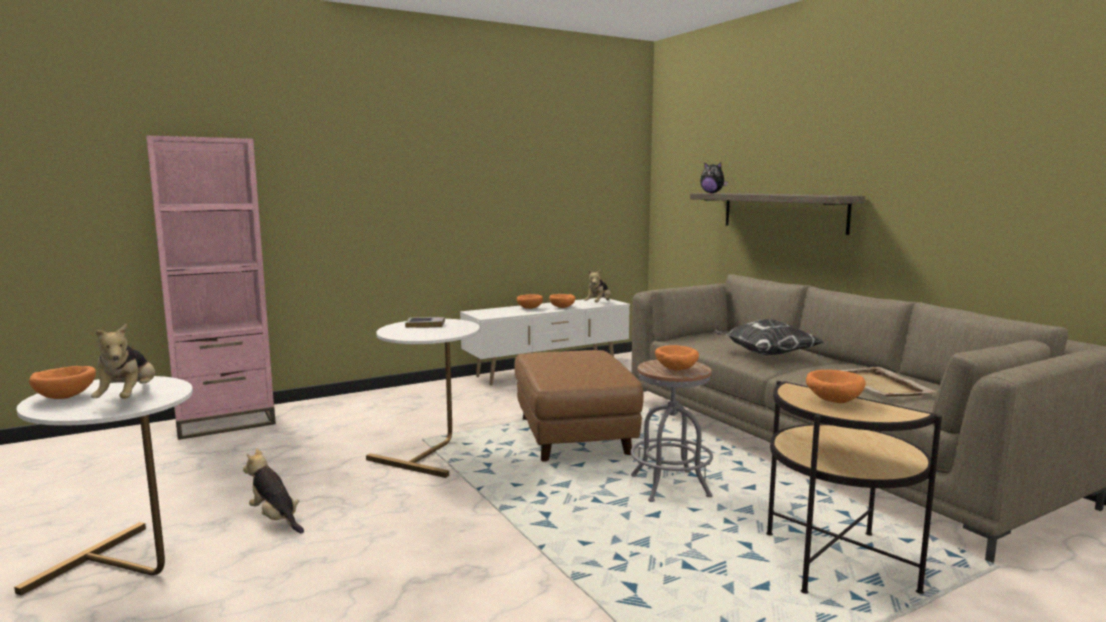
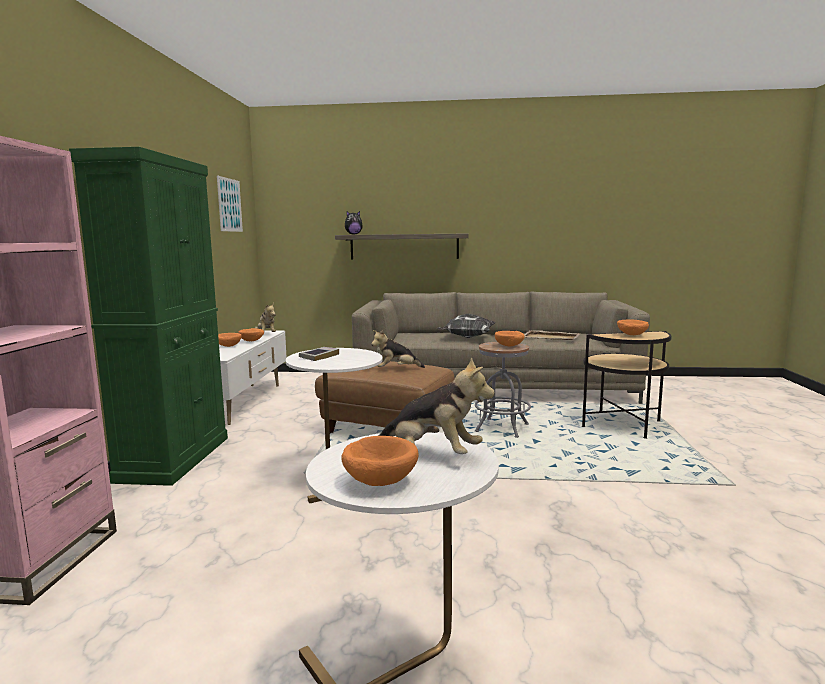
camera: 55 degrees left, 0 degrees up
plush toy [243,448,304,533] -> plush toy moved to [371,330,425,368]
none -> green cabinet [69,147,228,486]
none -> picture [217,175,243,232]

